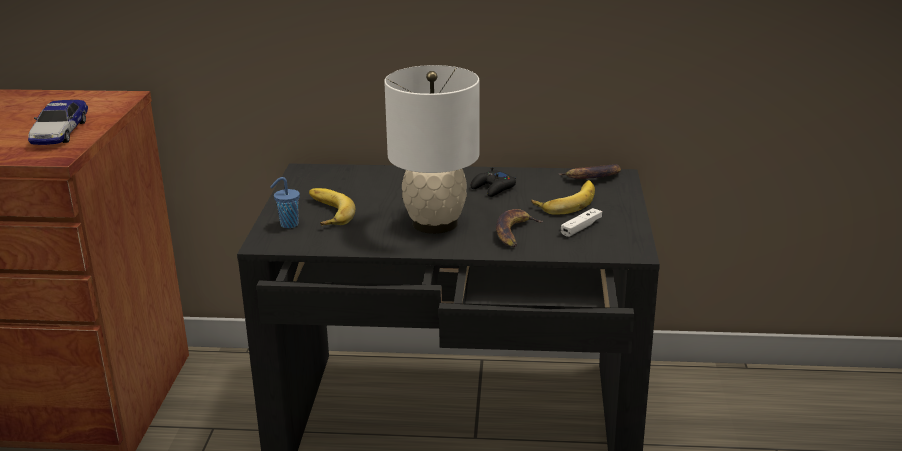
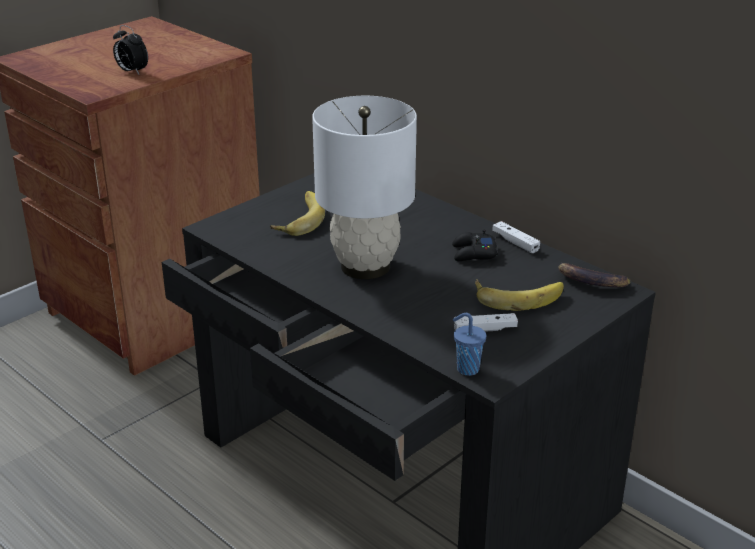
camera: 40 degrees right, 5 degrees up
toy car [28,100,88,145] -> alarm clock [113,25,148,74]
blue cup [270,177,300,228] -> blue cup moved to [453,313,486,376]
banana [496,209,543,247] -> none
none -> white game controller [492,221,540,253]

